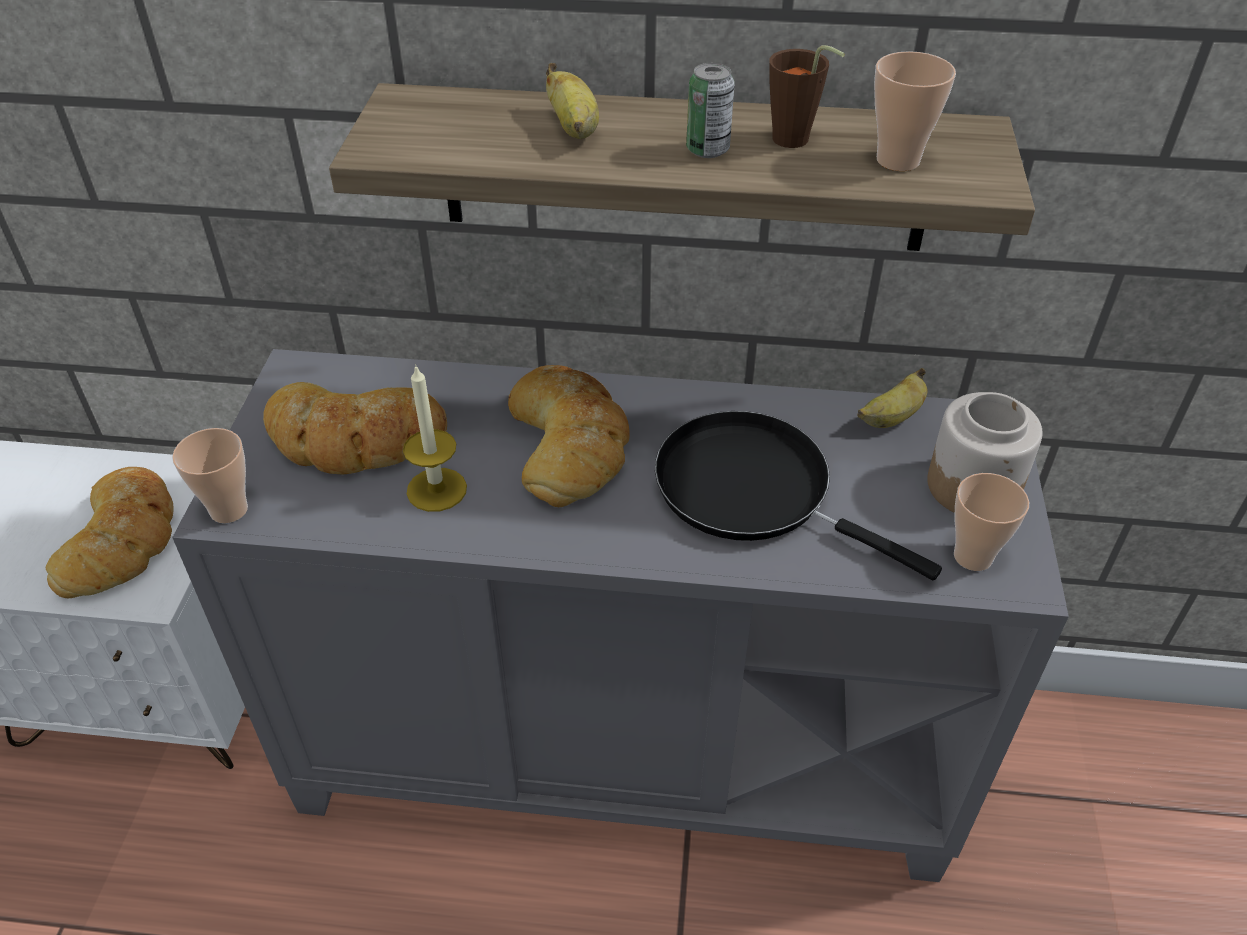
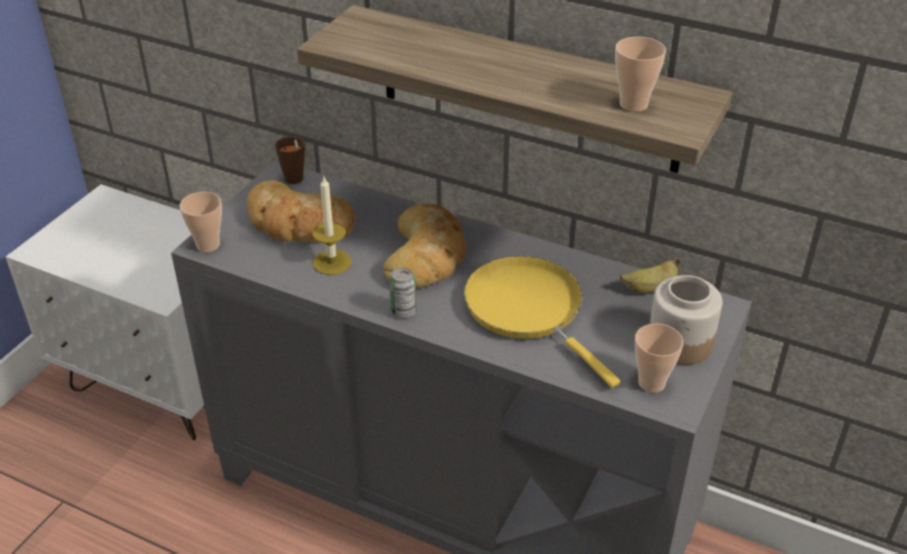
camera: 20 degrees right, 5 degrees down
bread [46,467,173,598] -> none
banana [546,63,599,139] -> none
black frying pan [655,411,942,580] -> yellow frying pan [464,256,620,388]
can [686,63,735,158] -> can moved to [389,268,416,318]
brown cup [769,45,845,148] -> brown cup moved to [275,136,305,184]

